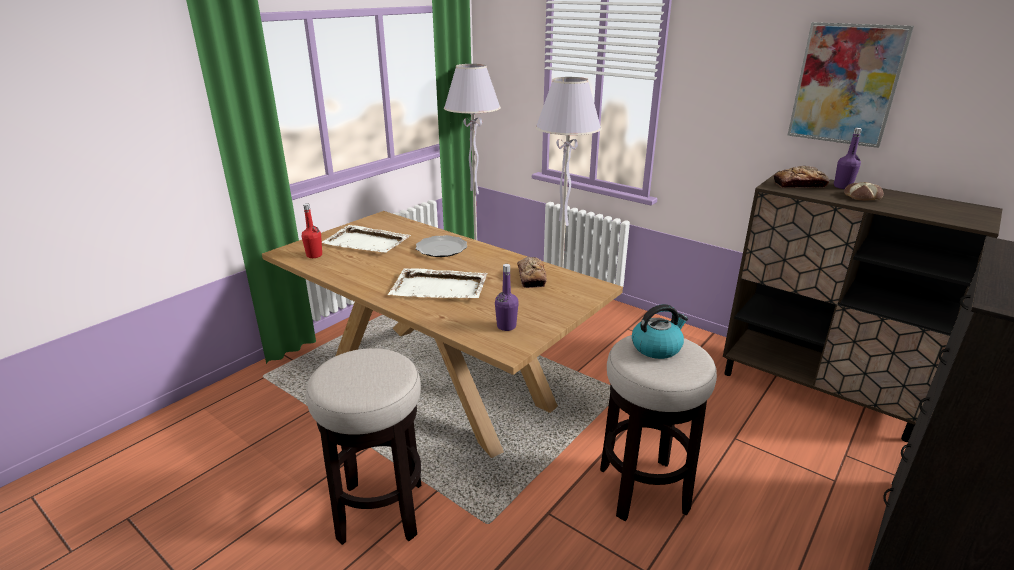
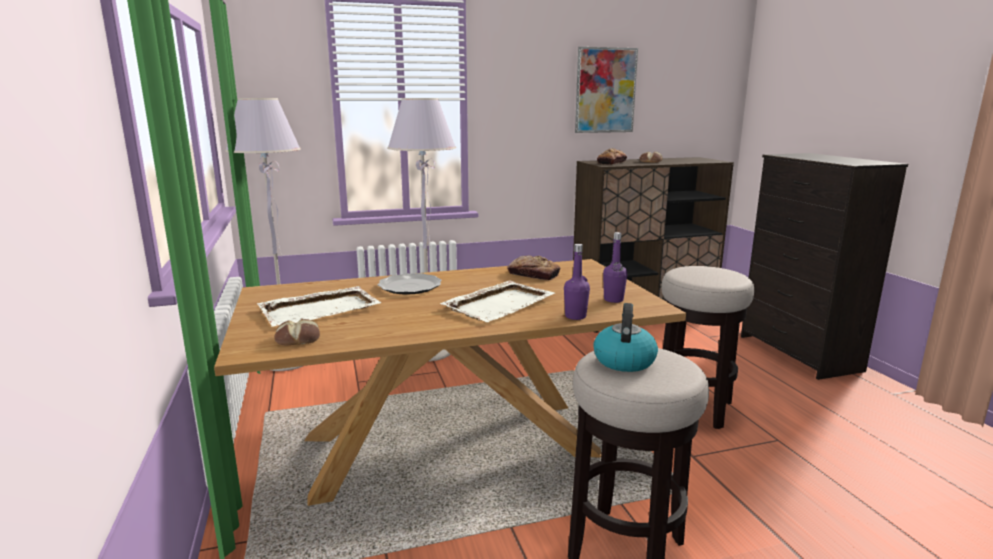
camera: 55 degrees left, 10 degrees down
red bottle [301,204,322,258] -> bread [274,319,320,345]
kettle [632,304,688,359] -> kettle moved to [593,303,658,372]
purple bottle [834,128,862,189] -> purple bottle moved to [564,244,590,320]

